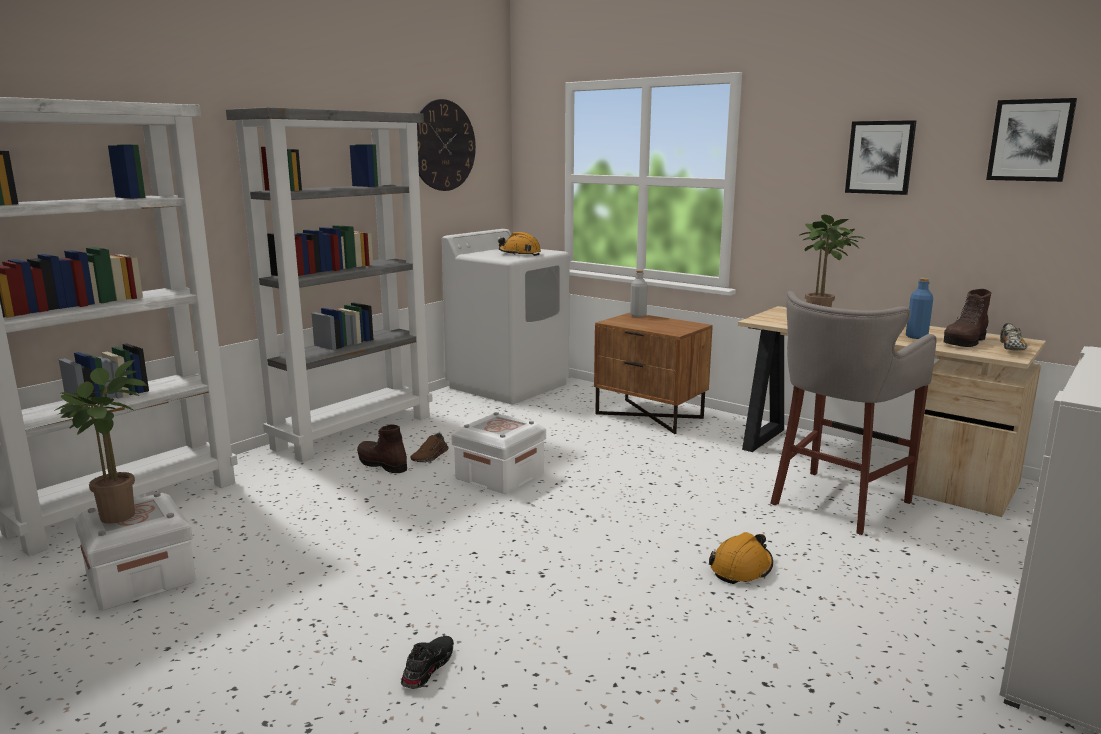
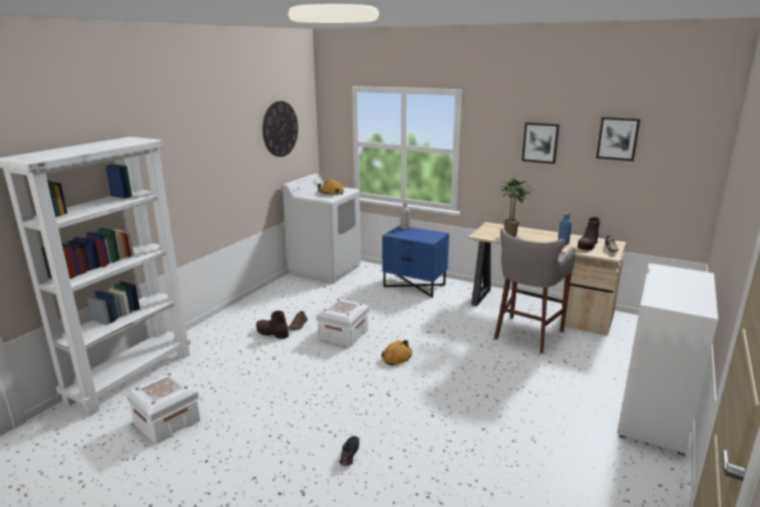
camera: 10 degrees left, 5 degrees up
potted plant [54,360,147,524] -> none
grey bookcase [226,107,433,462] -> none
brown nightstand [594,313,712,434] -> blue nightstand [382,225,449,298]
orange hard hat [709,532,773,584] -> orange hard hat moved to [381,340,412,366]

